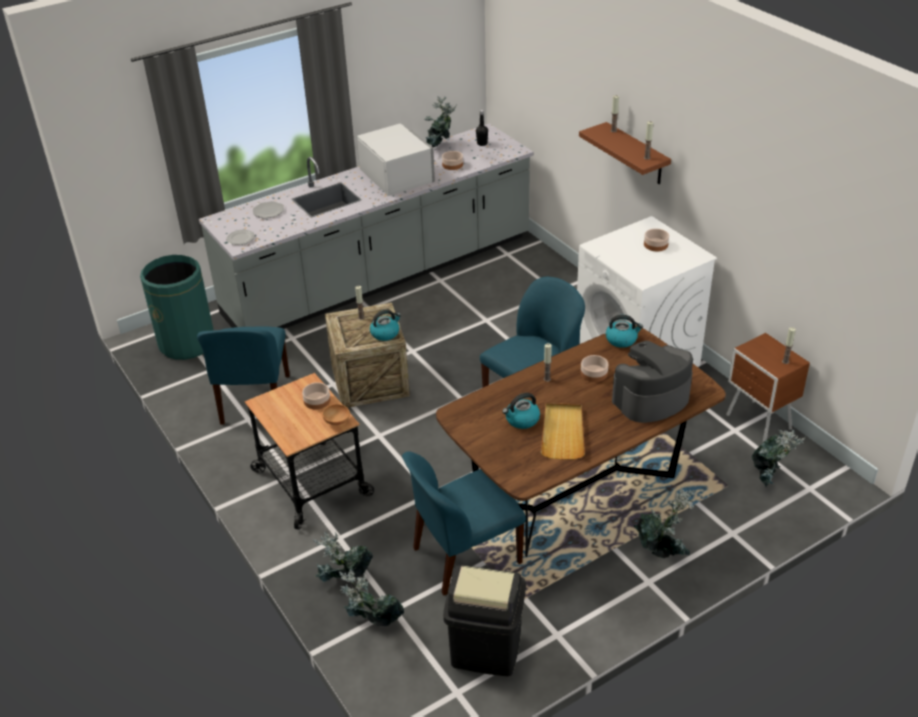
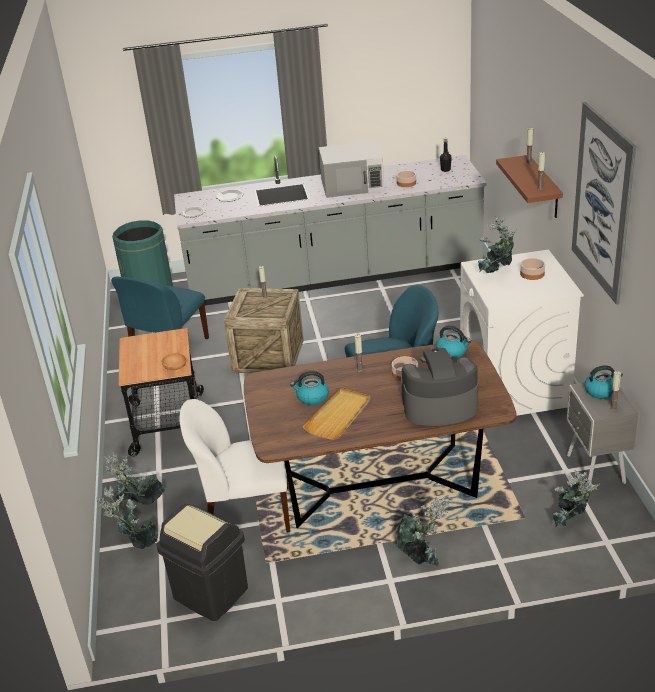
camera: 25 degrees right, 5 degrees down
bowl [302,382,330,409] -> none
white microwave [357,123,435,196] -> white microwave turned 90 degrees clockwise [319,141,384,198]
kettle [370,310,401,341] -> kettle moved to [585,365,623,399]
blue chair [402,451,526,596] -> white chair [179,399,290,533]
potted plant [424,96,457,147] -> potted plant moved to [478,216,517,273]
brown nightstand [727,333,810,442] -> grey nightstand [567,382,639,486]
none -> picture [572,102,636,305]

